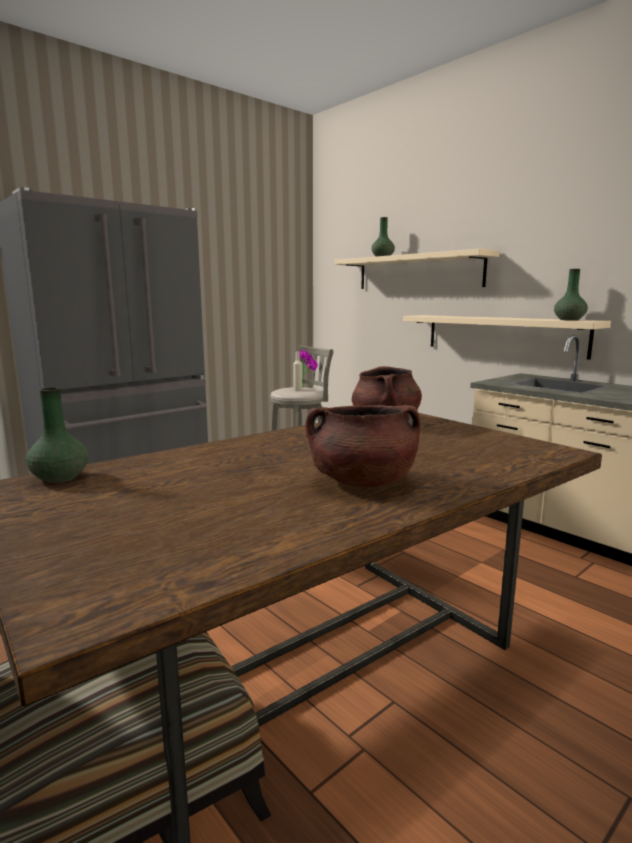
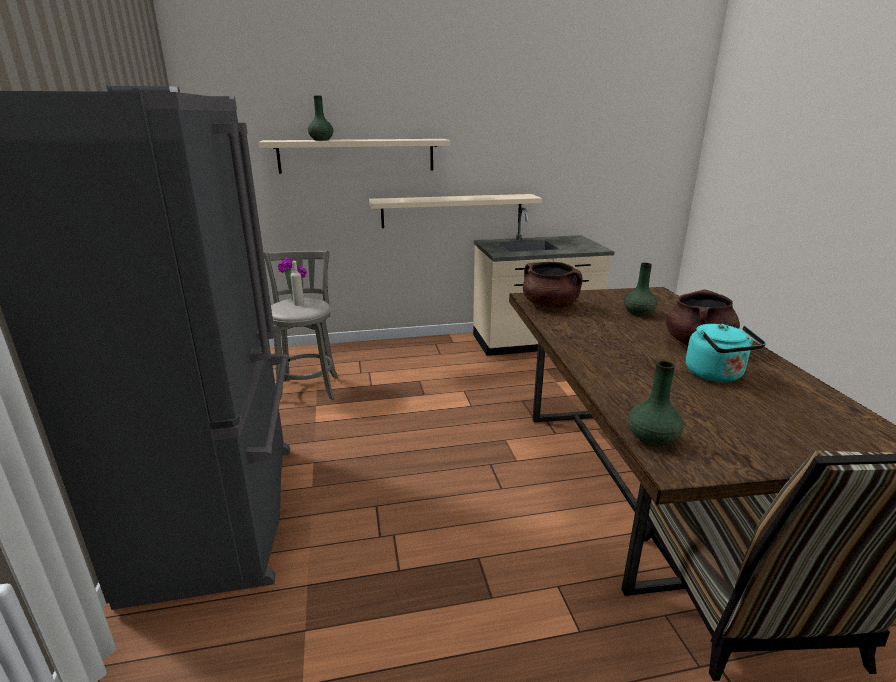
camera: 60 degrees left, 10 degrees up
green vase [554,269,588,320] -> green vase moved to [624,263,658,316]
none -> turquoise kettle [686,324,766,382]

